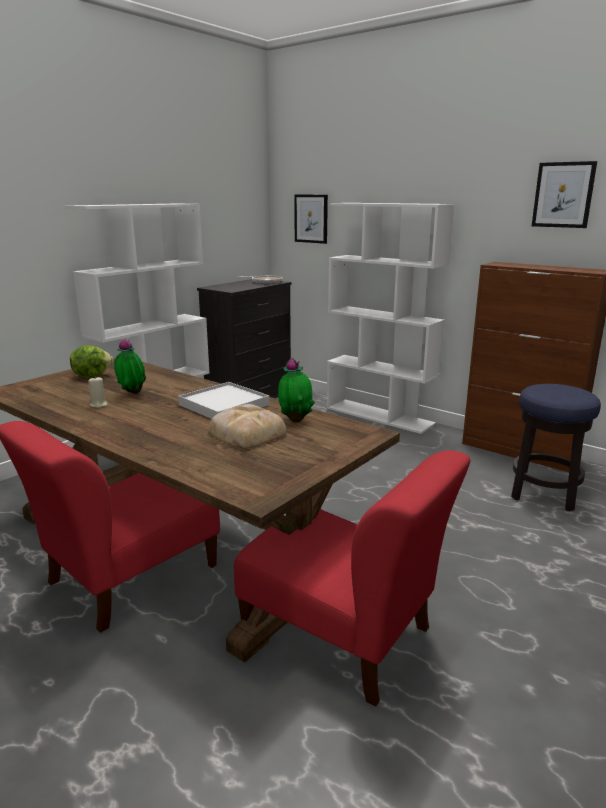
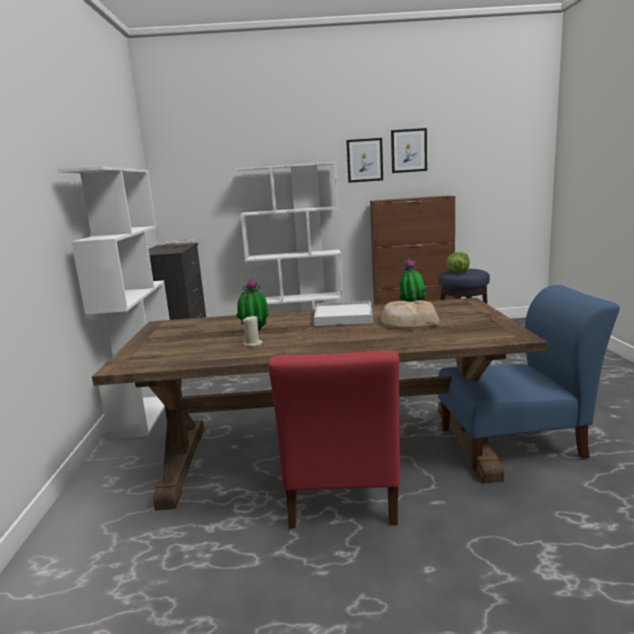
camera: 40 degrees left, 5 degrees down
lettuce [70,345,113,378] -> lettuce moved to [446,252,470,273]
red chair [234,450,470,707] -> blue chair [438,285,620,471]
picture [294,195,328,244] -> picture moved to [346,138,383,183]

